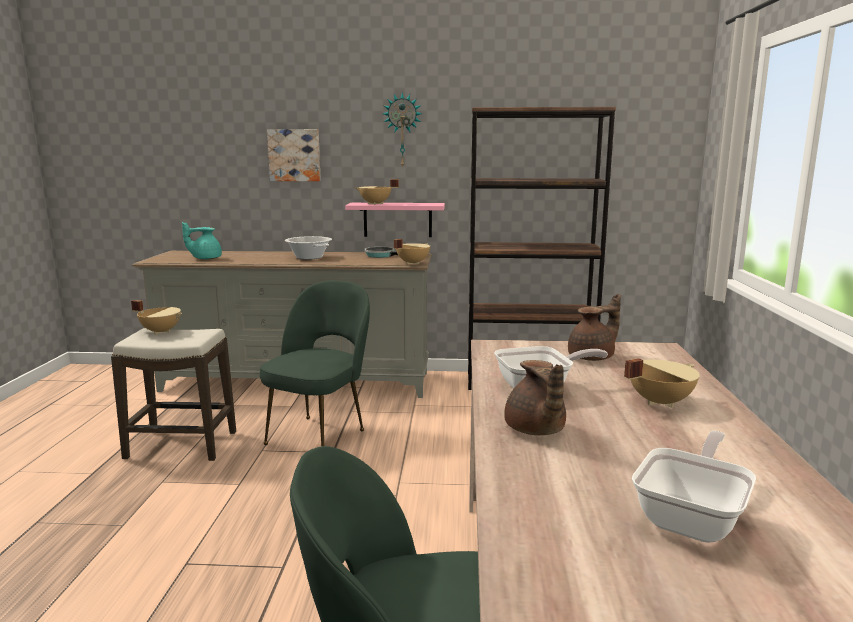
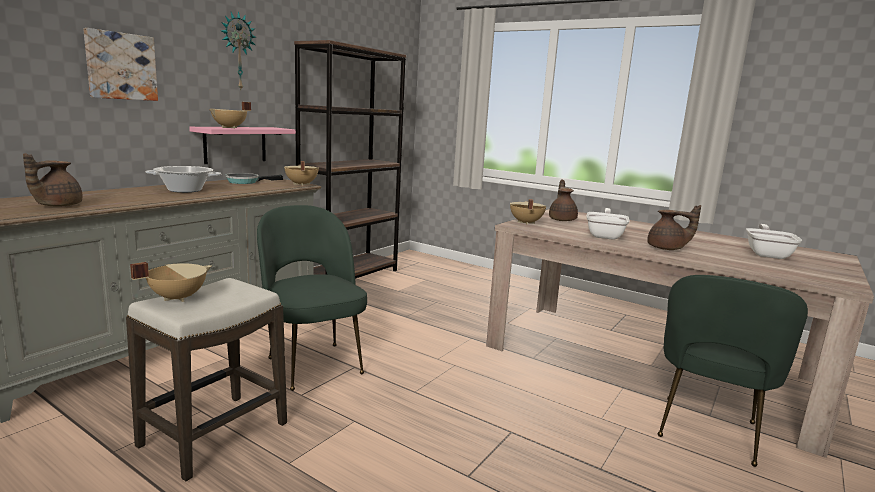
camera: 60 degrees left, 0 degrees up
turquoise teapot [182,222,222,259] -> brown teapot [23,153,82,207]
beige cooking pot [624,358,700,408] -> beige cooking pot moved to [510,199,546,225]
frying pan [632,431,756,543] -> frying pan turned 45 degrees clockwise [746,224,803,259]

